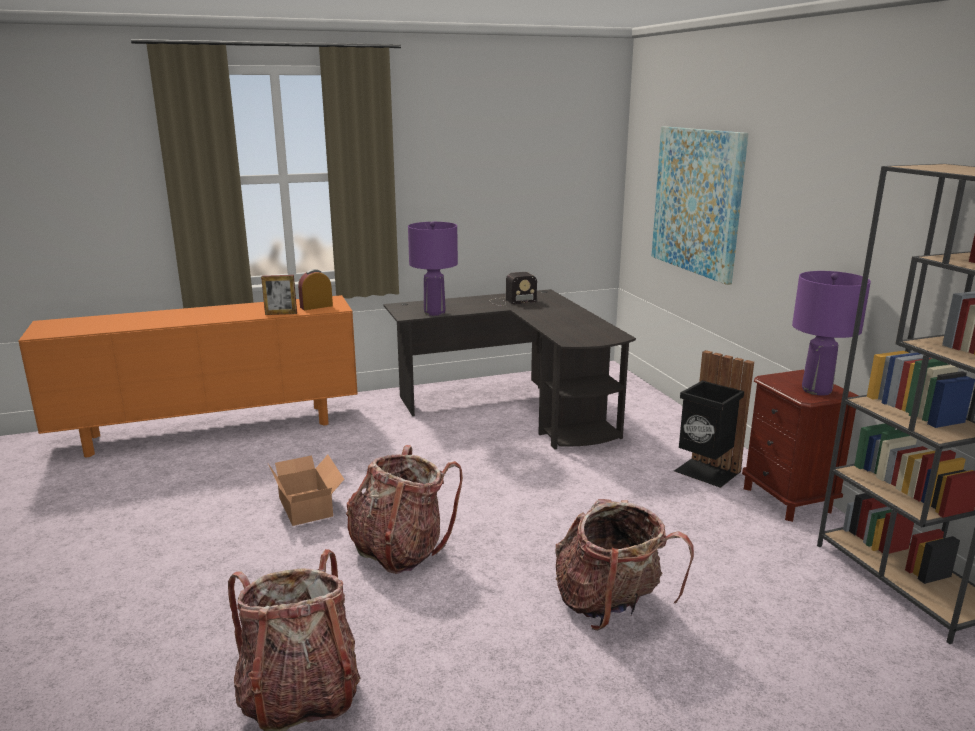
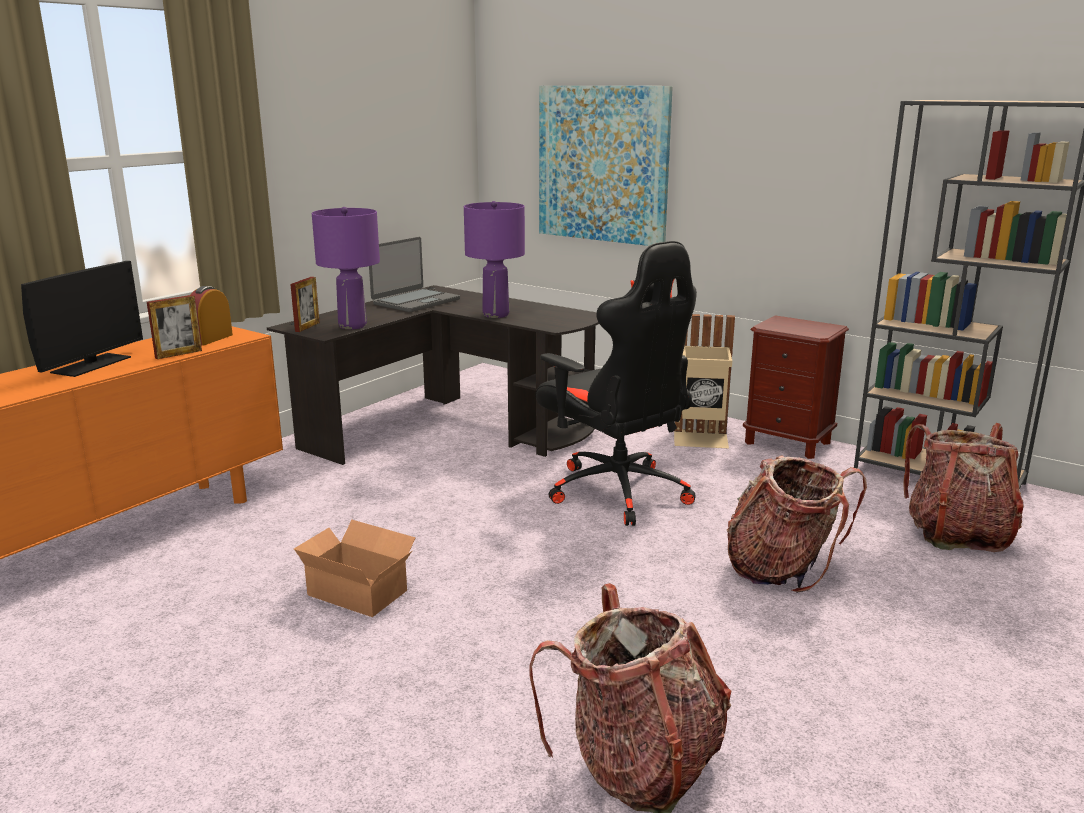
camera: 35 degrees left, 0 degrees up
backpack [346,445,463,574] -> backpack moved to [903,423,1024,552]
radio [491,272,537,306] -> laptop [369,237,460,312]
black trash can [674,350,754,488] -> beige trash can [674,314,735,448]
purple table lamp [792,271,871,396] -> purple table lamp moved to [464,201,525,318]
none -> monitor [21,261,143,377]
none -> picture frame [290,277,320,332]
none -> black office chair [535,241,697,526]

